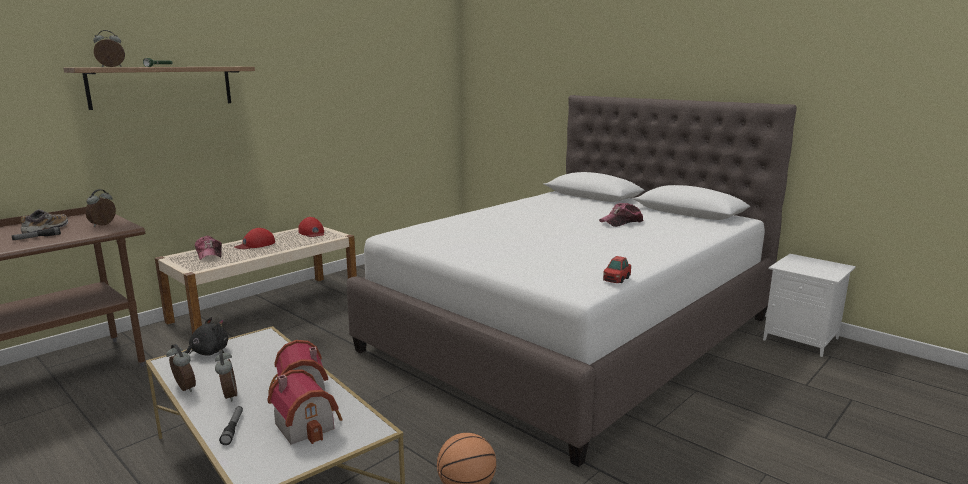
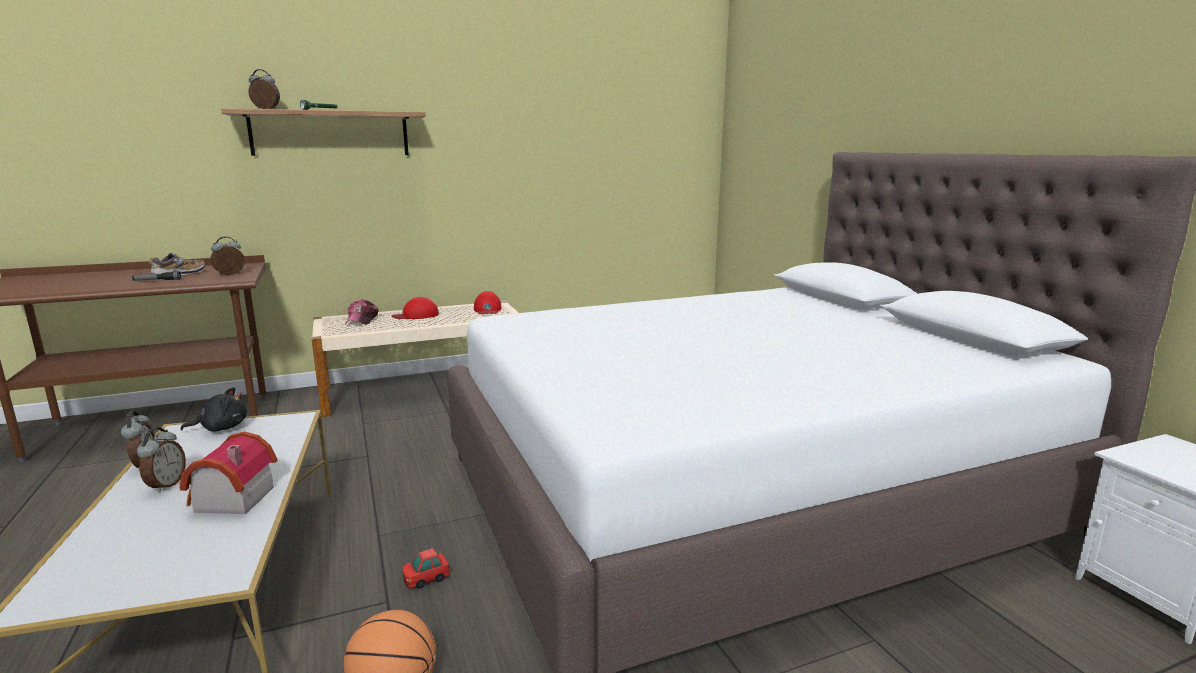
camera: 25 degrees right, 0 degrees up
flashlight [219,406,243,445] -> none
toy house [267,369,343,445] -> none
cap [599,203,643,227] -> none
toy car [603,256,631,283] -> toy car moved to [403,548,450,589]

